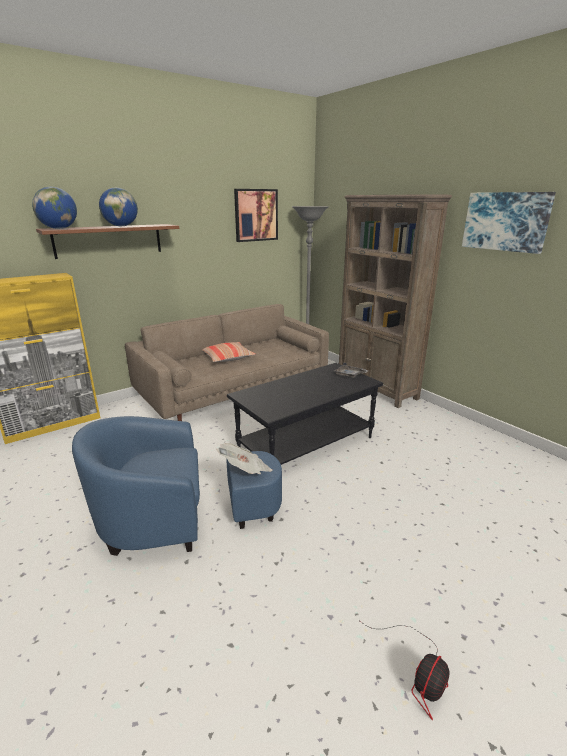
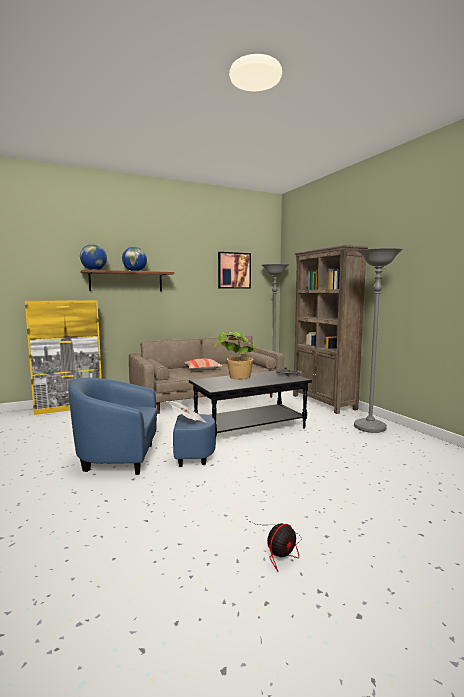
camera: 10 degrees right, 15 degrees down
picture [462,192,556,254] -> none
none -> potted plant [214,332,257,379]
none -> grey floor lamp [354,248,403,433]

